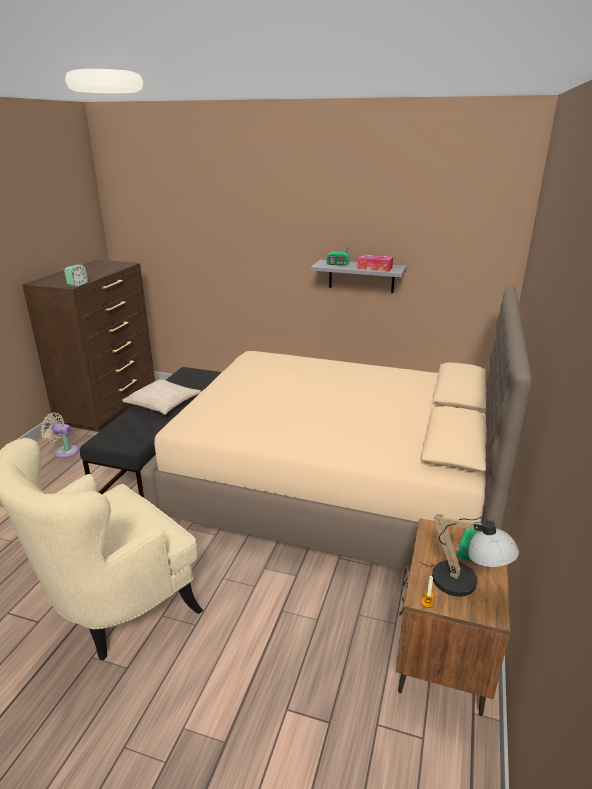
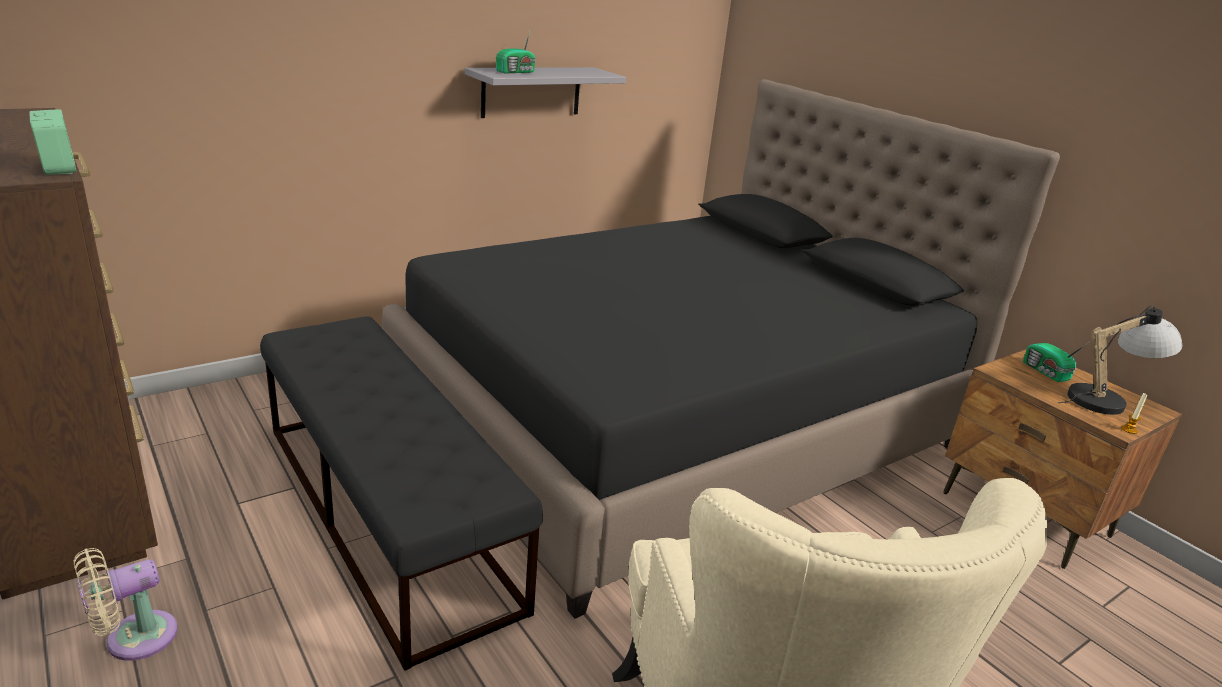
camera: 55 degrees left, 0 degrees up
beige pillow [122,379,201,415] -> none
beige bed [140,286,532,570] -> black bed [382,79,1060,619]
tissue box [358,255,393,271] -> none

